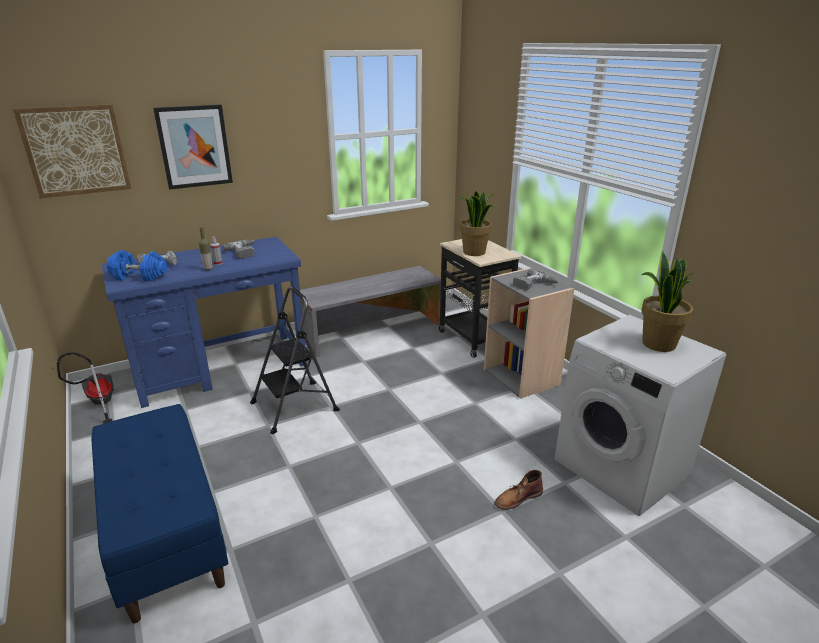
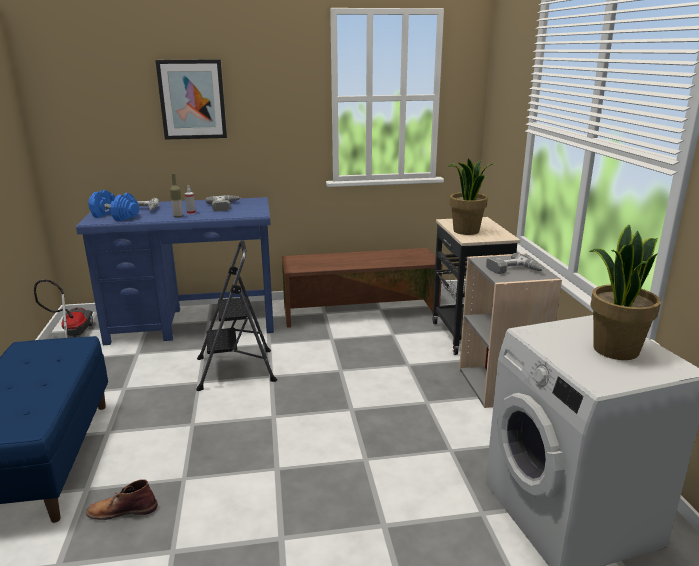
camera: 20 degrees right, 5 degrees down
picture [13,104,132,199] -> none
grey bench [300,266,441,357] -> brown bench [282,248,442,328]
brown boot [495,470,543,510] -> brown boot moved to [86,479,158,520]

